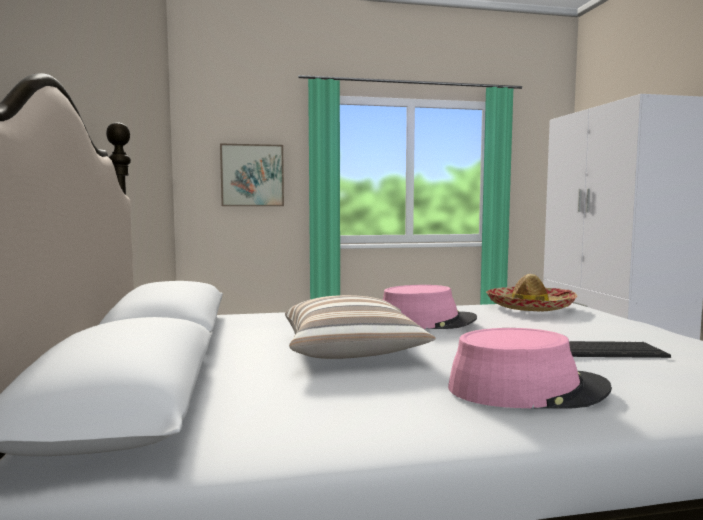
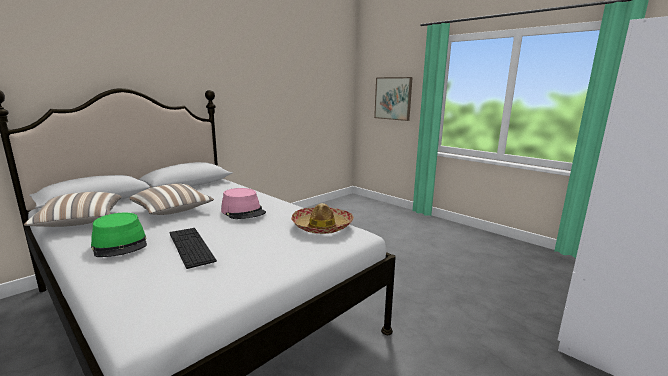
camera: 55 degrees right, 10 degrees up
pink hat [448,328,612,409] -> green hat [91,213,147,257]
none -> pillow [24,192,122,227]

